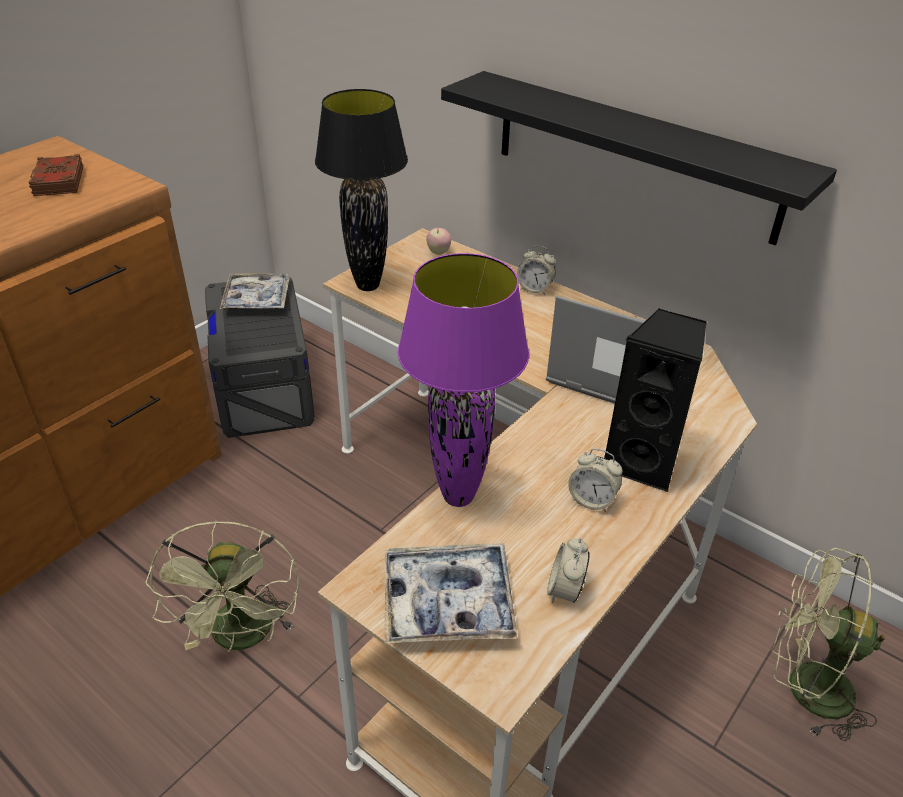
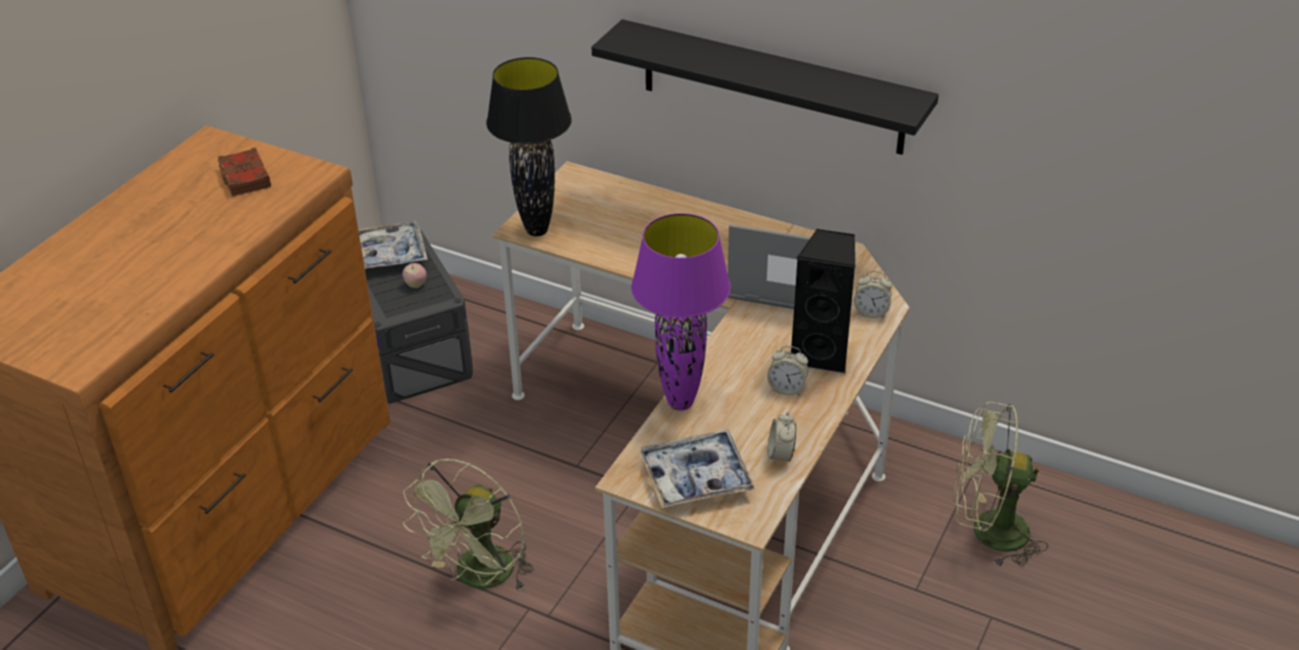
camera: 10 degrees left, 0 degrees up
green fan [145,520,300,652] -> green fan turned 45 degrees clockwise [403,459,534,591]
apple [426,228,451,255] -> apple moved to [402,263,427,288]
alarm clock [517,246,556,295] -> alarm clock moved to [854,271,892,318]

